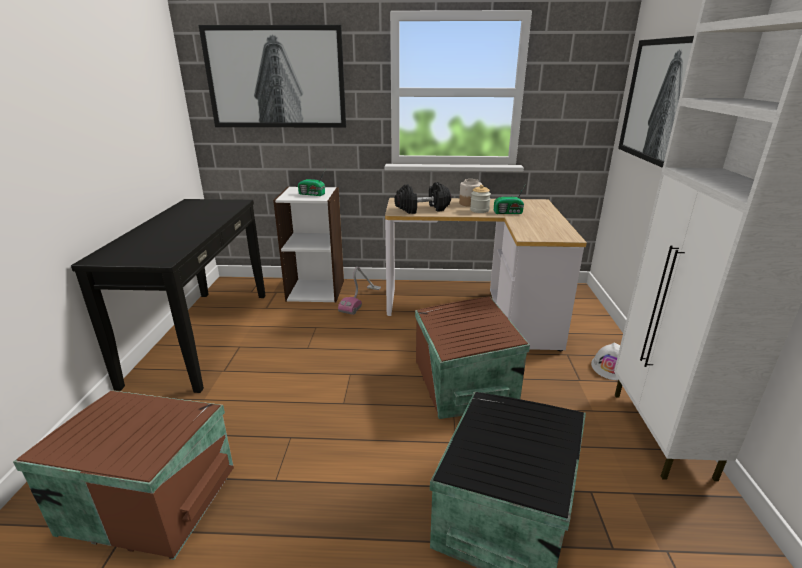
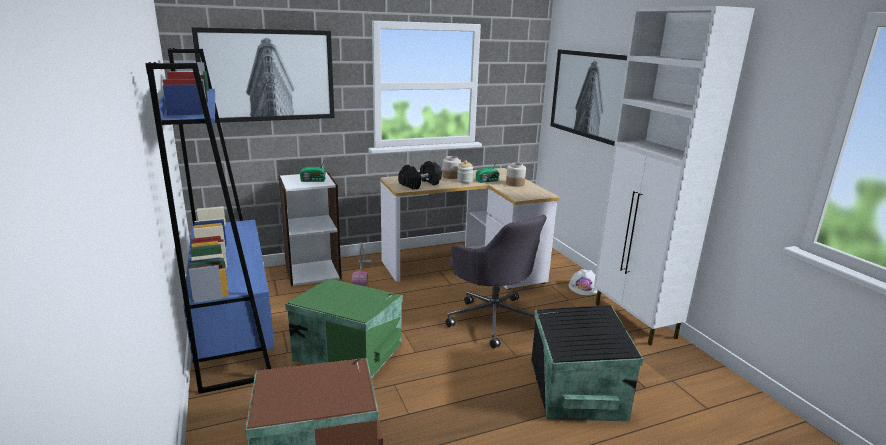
camera: 25 degrees left, 5 degrees down
black console table [71,199,266,393] -> blue bookcase [146,48,274,394]
brown storage box [415,296,530,419] -> grey office chair [446,215,547,348]
none -> green storage box [285,279,403,378]
none -> jar [506,163,526,187]

